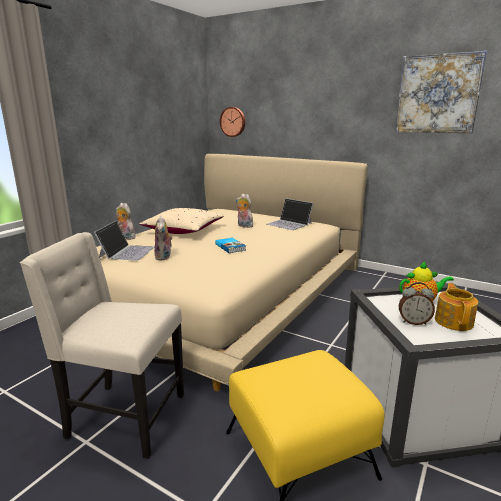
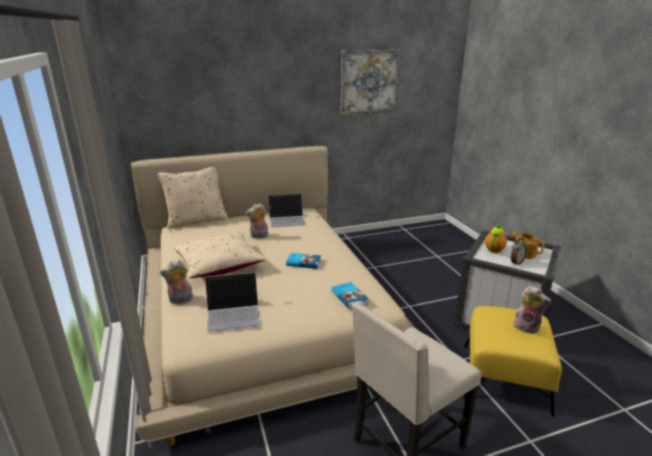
camera: 50 degrees left, 5 degrees up
laptop [94,221,154,261] -> laptop turned 120 degrees clockwise [205,272,260,332]
plush toy [154,216,173,260] -> plush toy moved to [513,286,551,334]
wall clock [220,107,245,137] -> none
none -> beige pillow [157,167,228,229]
none -> book [332,282,369,309]

